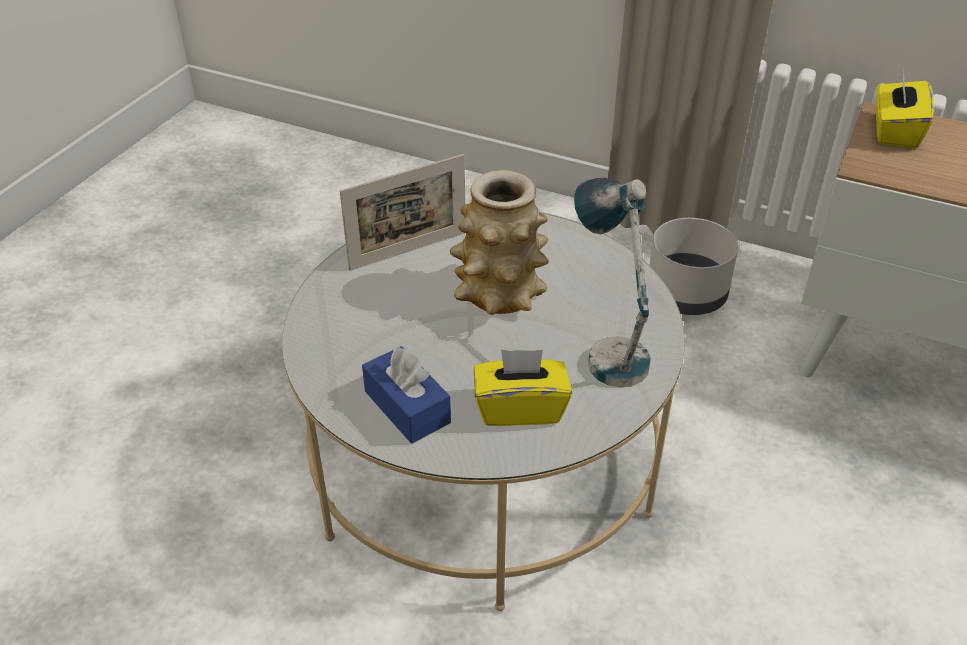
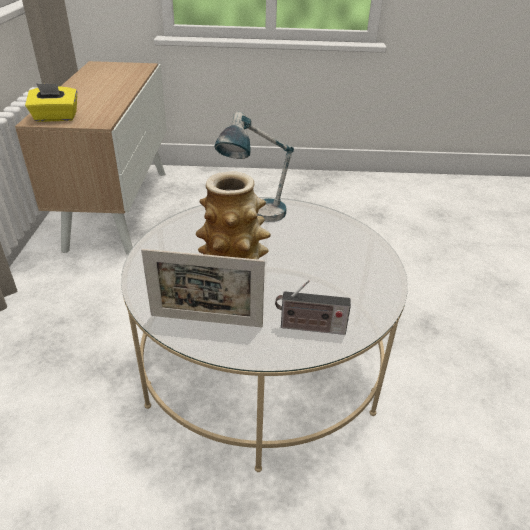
camera: 115 degrees left, 5 degrees down
picture frame [340,154,465,270] -> picture frame turned 150 degrees clockwise [141,249,265,328]
blue tissue box [362,346,451,443] -> none
yellow tissue box [474,349,572,426] -> none
grey planter [649,218,738,315] -> none
none -> radio [275,280,351,335]

